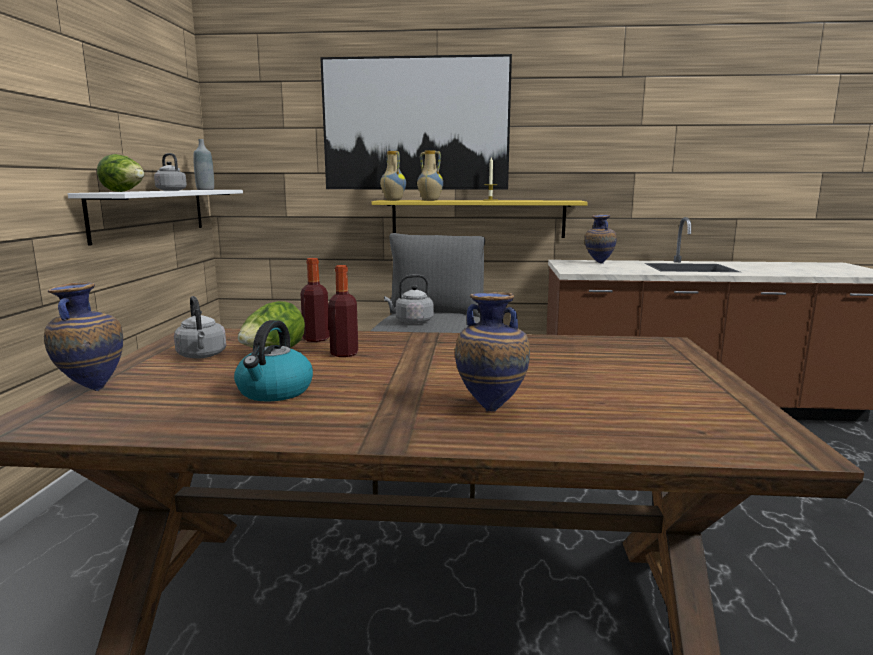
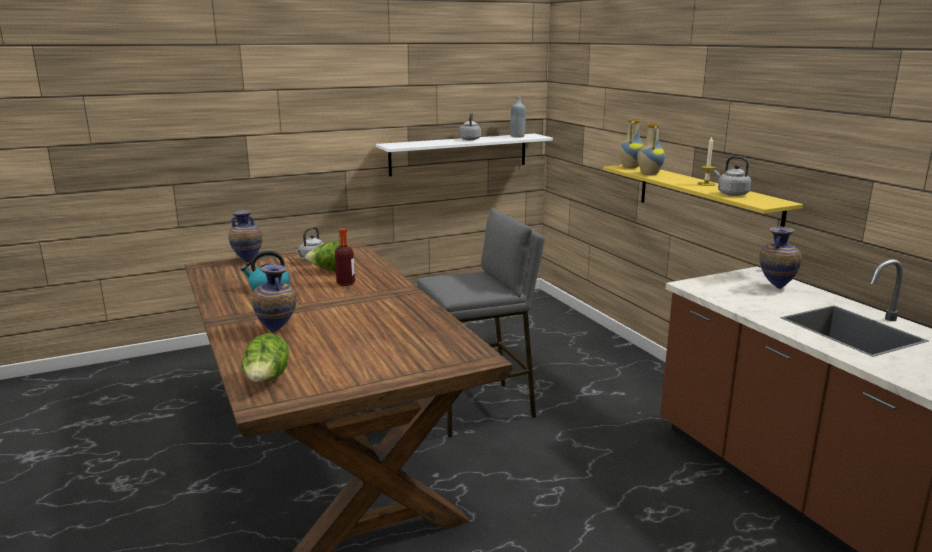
camera: 60 degrees right, 5 degrees up
lettuce [97,154,144,192] -> lettuce moved to [241,333,289,382]
bottle [300,258,330,342] -> none
picture [320,54,512,190] -> none
grey kettle [384,274,434,324] -> grey kettle moved to [714,156,751,196]

